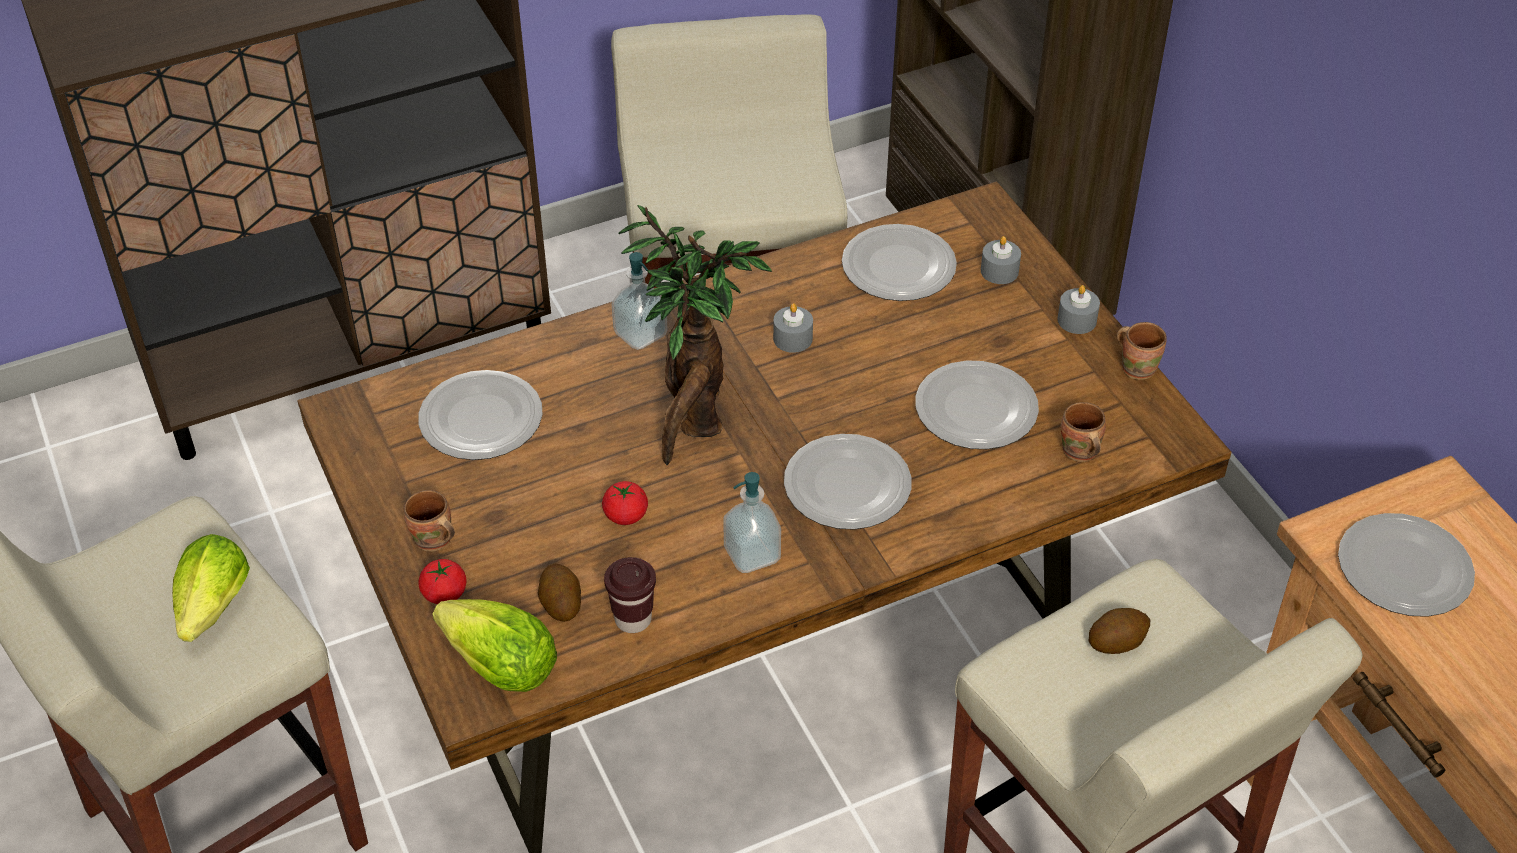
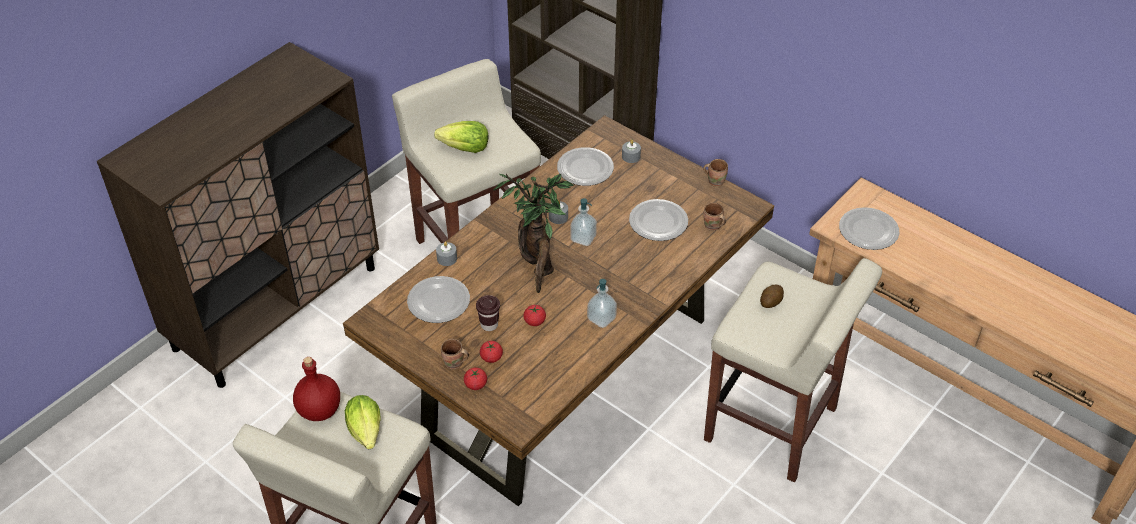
camera: 25 degrees left, 0 degrees up
lettuce [432,599,557,692] -> lettuce moved to [434,121,488,153]
potato [538,564,581,622] -> none
brown cup [604,557,656,633] -> brown cup moved to [476,295,500,331]
soap dispenser [612,252,667,350] -> soap dispenser moved to [570,198,597,246]
plate [784,434,912,530] -> none
grey candle [1057,285,1100,334] -> grey candle moved to [436,241,457,266]
none -> red bottle [293,357,340,421]
none -> tomato [480,341,503,363]

